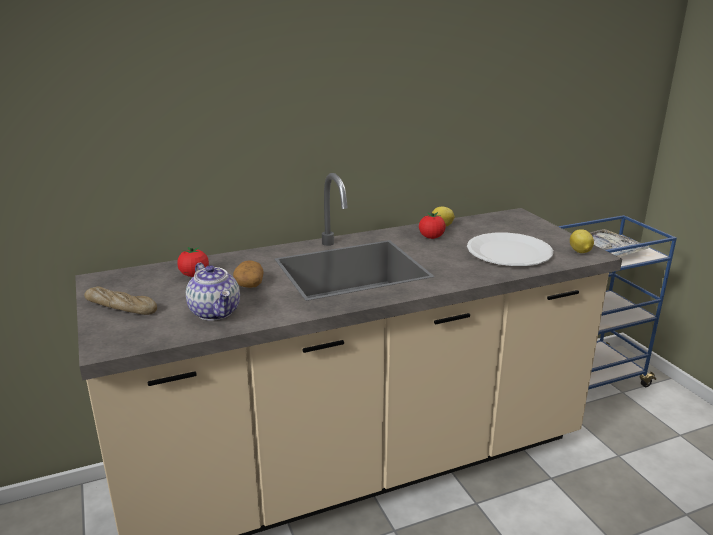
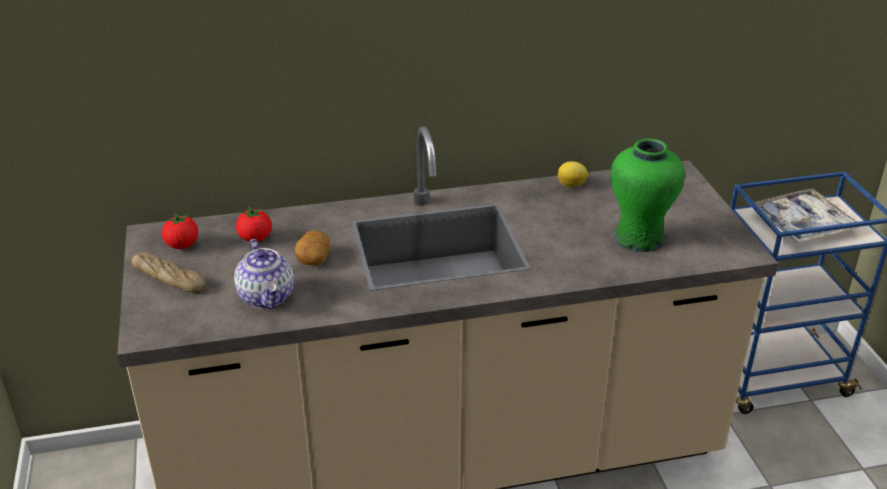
camera: 10 degrees right, 10 degrees up
tomato [419,212,446,239] -> tomato moved to [162,213,198,249]
white plate [467,233,553,266] -> green vase [610,138,685,252]
lemon [570,229,594,253] -> none

